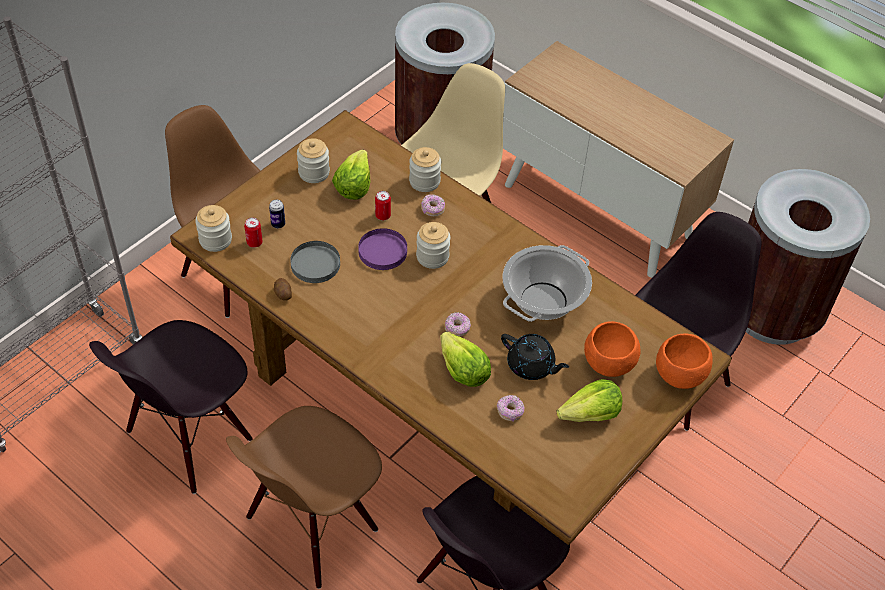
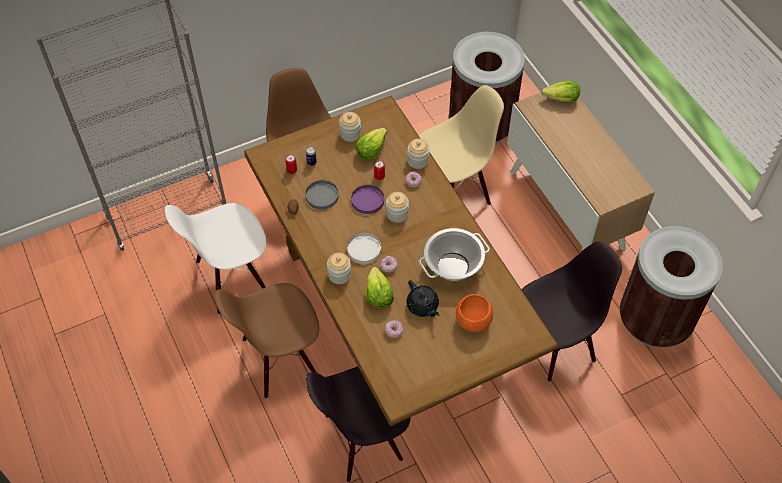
camera: 25 degrees right, 5 degrees up
black chair [89,320,253,494] -> white chair [165,203,267,314]
jar [195,205,232,252] -> jar moved to [327,253,351,284]
lettuce [557,379,622,422] -> lettuce moved to [541,80,580,102]
orange bowl [656,334,713,389] -> none
none -> white plate [347,233,381,264]

